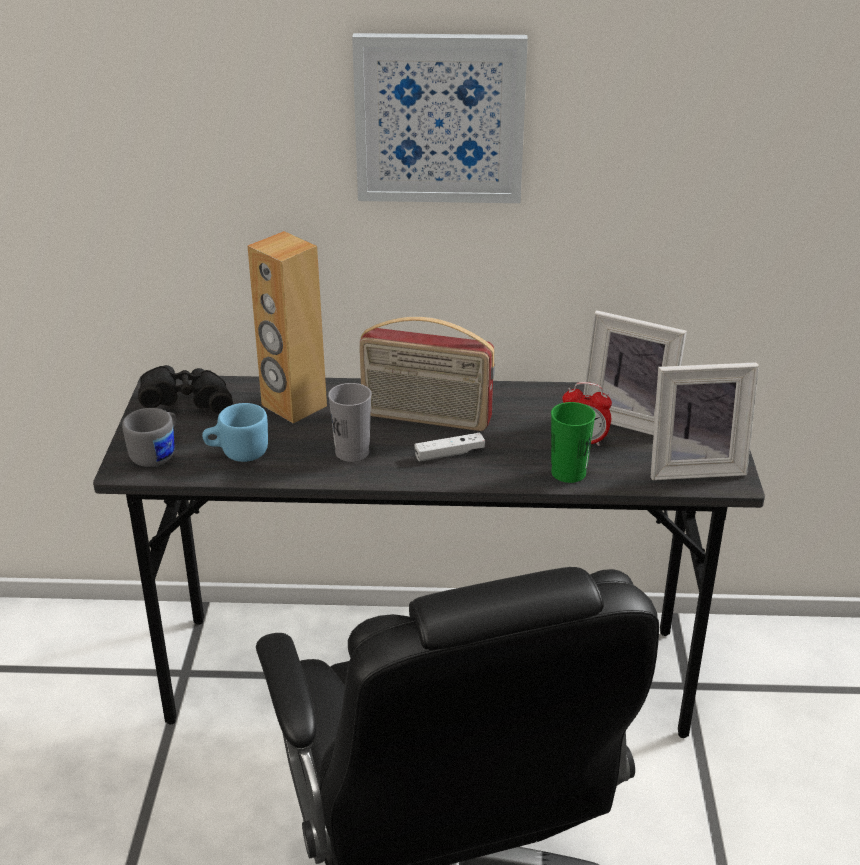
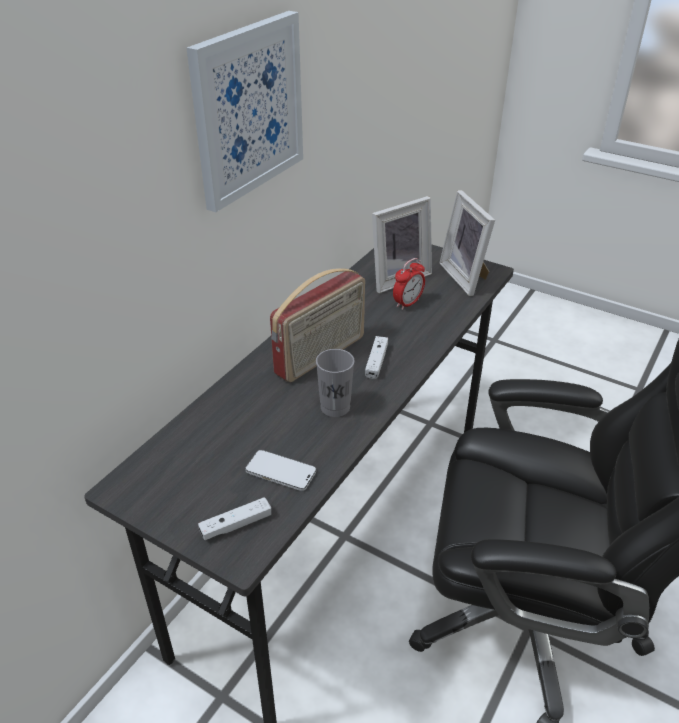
camera: 60 degrees left, 5 degrees up
grey mug [122,408,176,467] -> white game controller [198,497,271,540]
black binoculars [138,365,233,414] -> none
blue mug [202,403,268,462] -> phone [245,450,316,491]
brown speaker [248,231,327,424] -> none
green cup [551,402,596,483] -> none
picture frame [651,362,759,480] -> picture frame turned 135 degrees clockwise [439,190,495,296]

